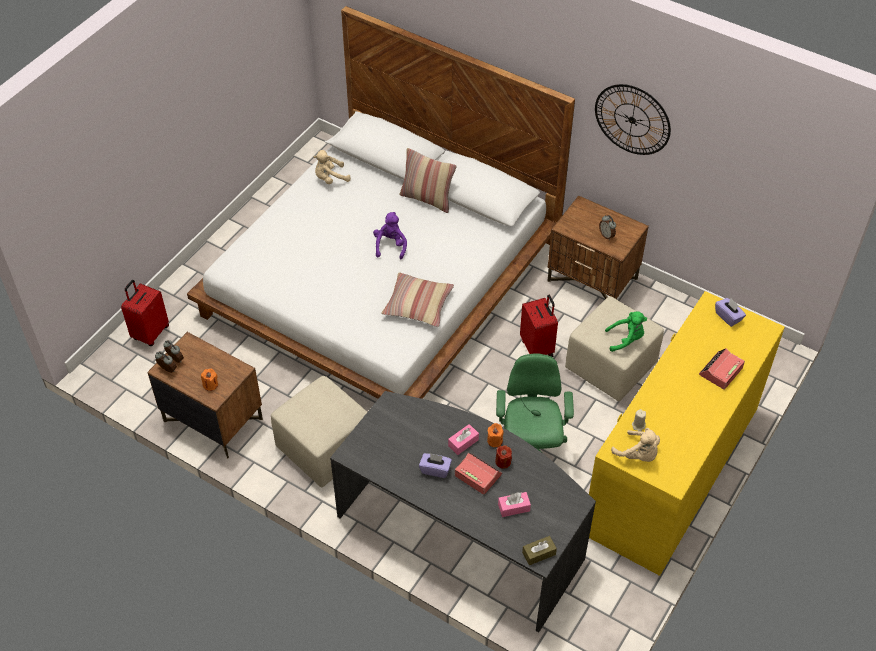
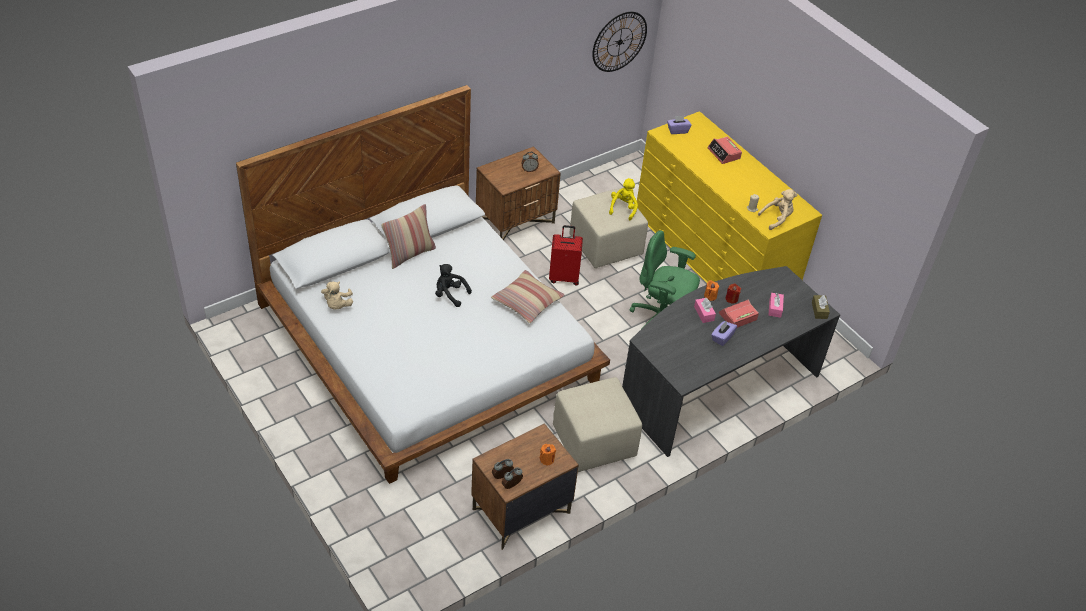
camera: 70 degrees left, 5 degrees down
red suitcase [121,280,169,346] -> none
purple plush toy [373,212,407,260] -> black plush toy [435,264,472,307]
wall clock [595,84,671,155] -> wall clock moved to [592,12,647,72]
green plush toy [605,311,647,352] -> yellow plush toy [609,178,638,220]

